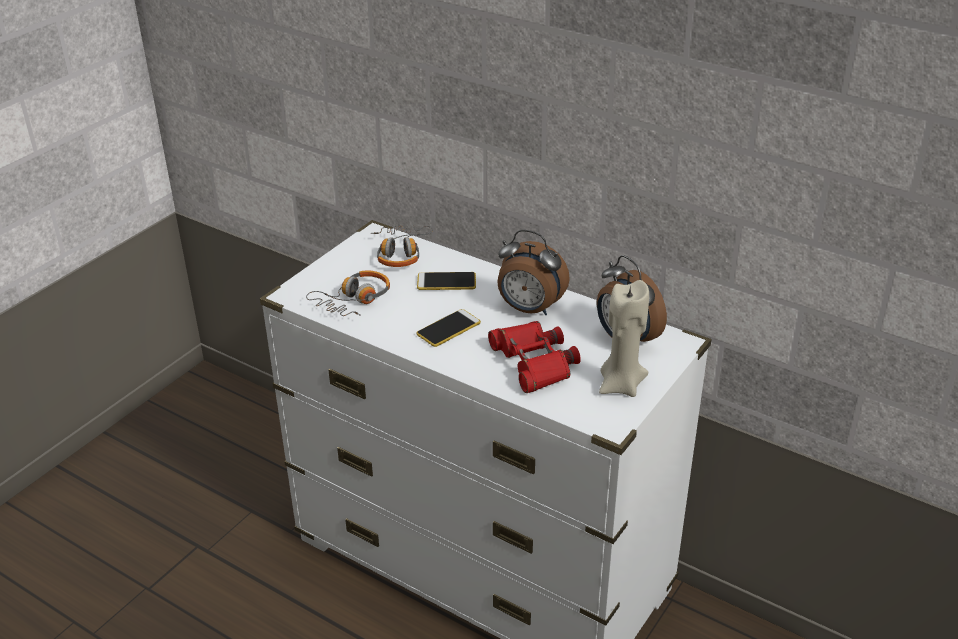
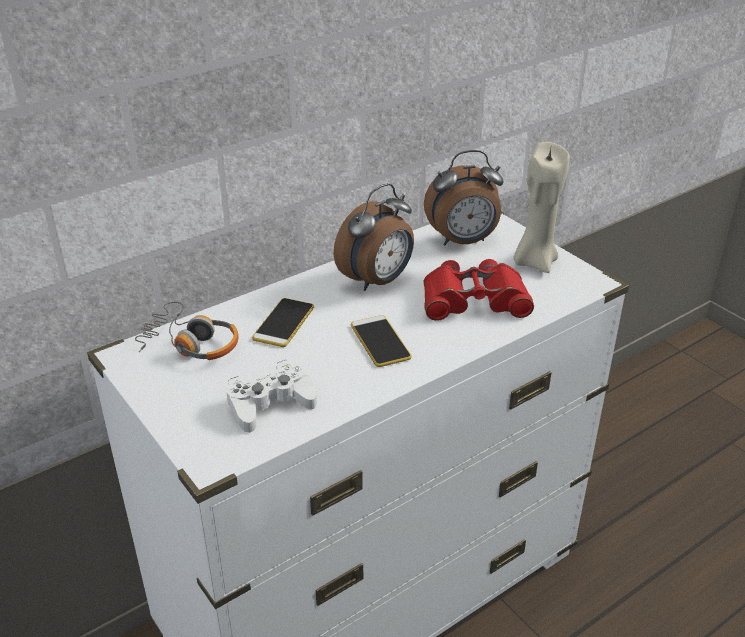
camera: 70 degrees left, 0 degrees up
headphones [306,271,390,316] -> white game controller [226,360,317,433]

